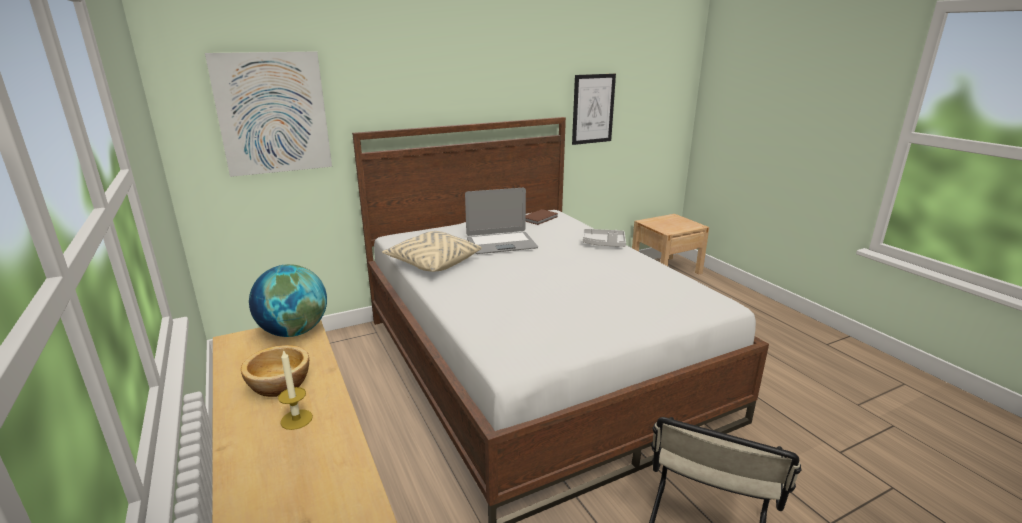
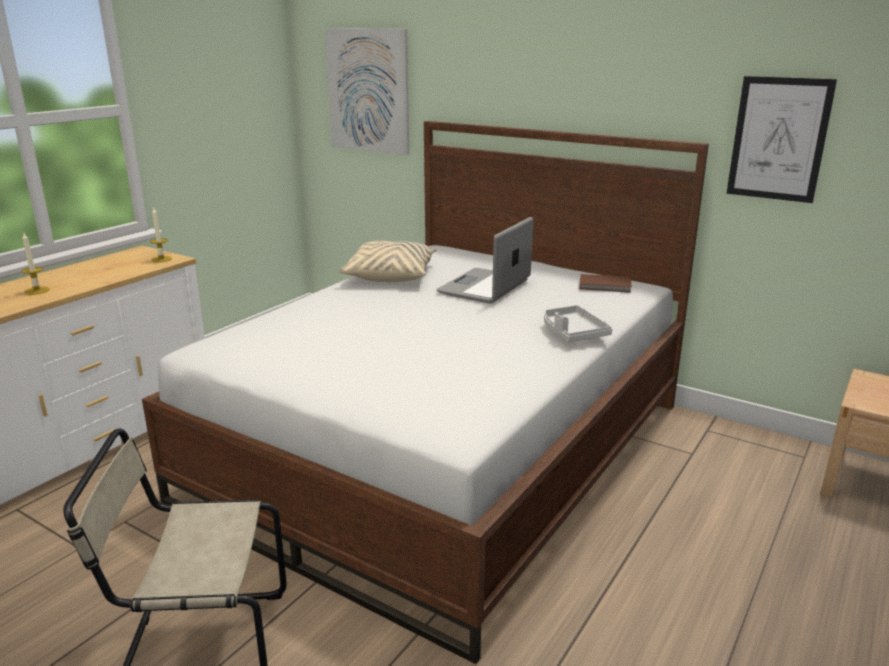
camera: 60 degrees right, 0 degrees up
bowl [241,345,309,397] -> none
globe [249,264,327,337] -> candle [150,208,172,263]
laptop [465,188,538,254] -> laptop turned 75 degrees clockwise [437,217,533,304]

